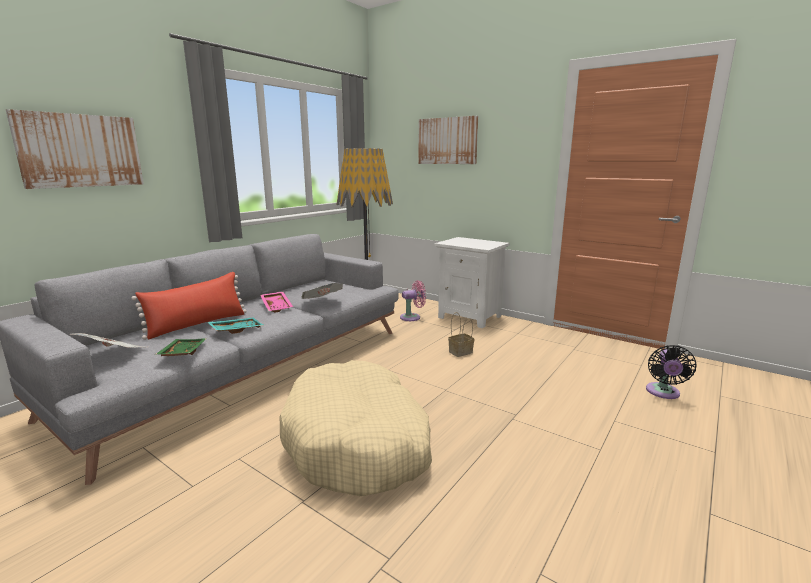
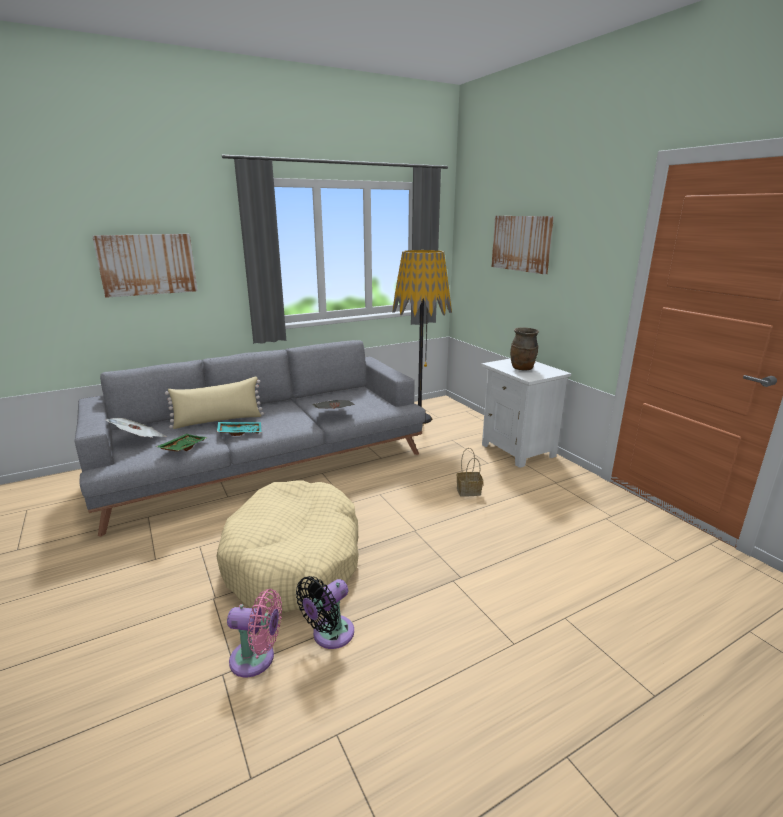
camera: 25 degrees right, 5 degrees up
red pillow [131,272,247,340] -> beige pillow [165,377,264,429]
pink tray [260,292,293,312] -> none
pink fan [400,280,426,321] -> pink fan moved to [227,589,282,677]
black fan [646,345,696,399] -> black fan moved to [296,576,354,649]
none -> brown vase [510,327,539,371]

